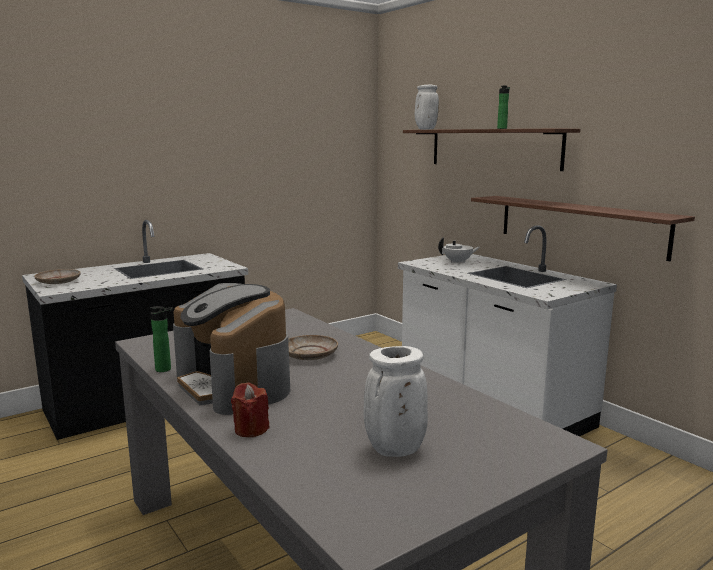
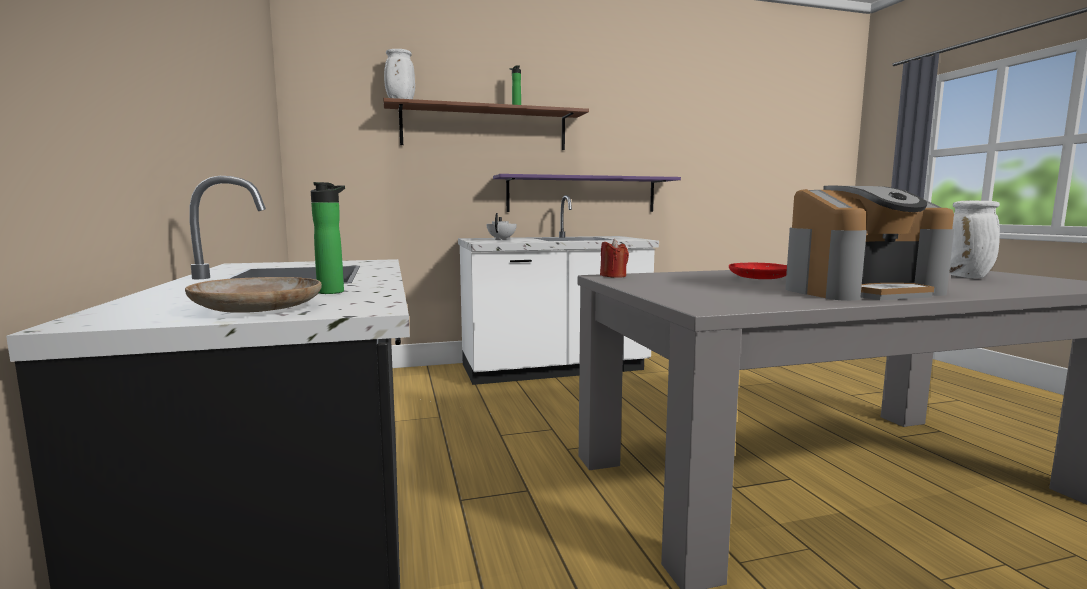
camera: 70 degrees left, 5 degrees down
bottle [150,306,173,372] -> bottle moved to [311,182,345,294]
red candle [231,382,269,437] -> red candle moved to [600,239,629,278]
beige plate [288,335,338,360] -> red plate [729,263,787,279]
brown shelf [471,196,695,261] -> purple shelf [493,174,681,212]

